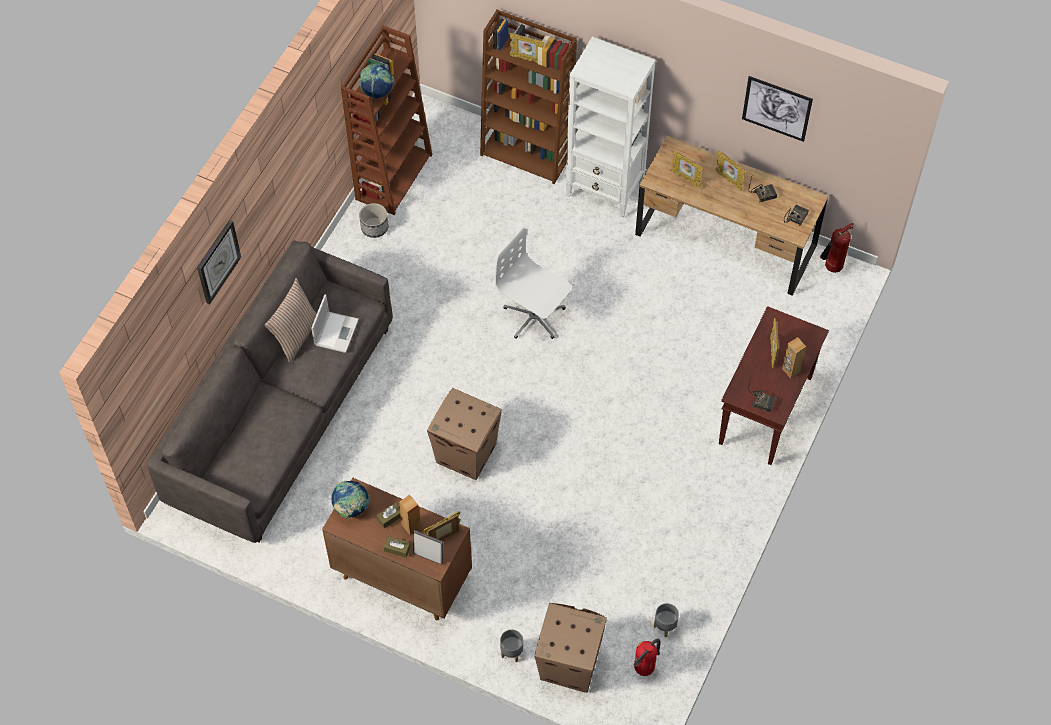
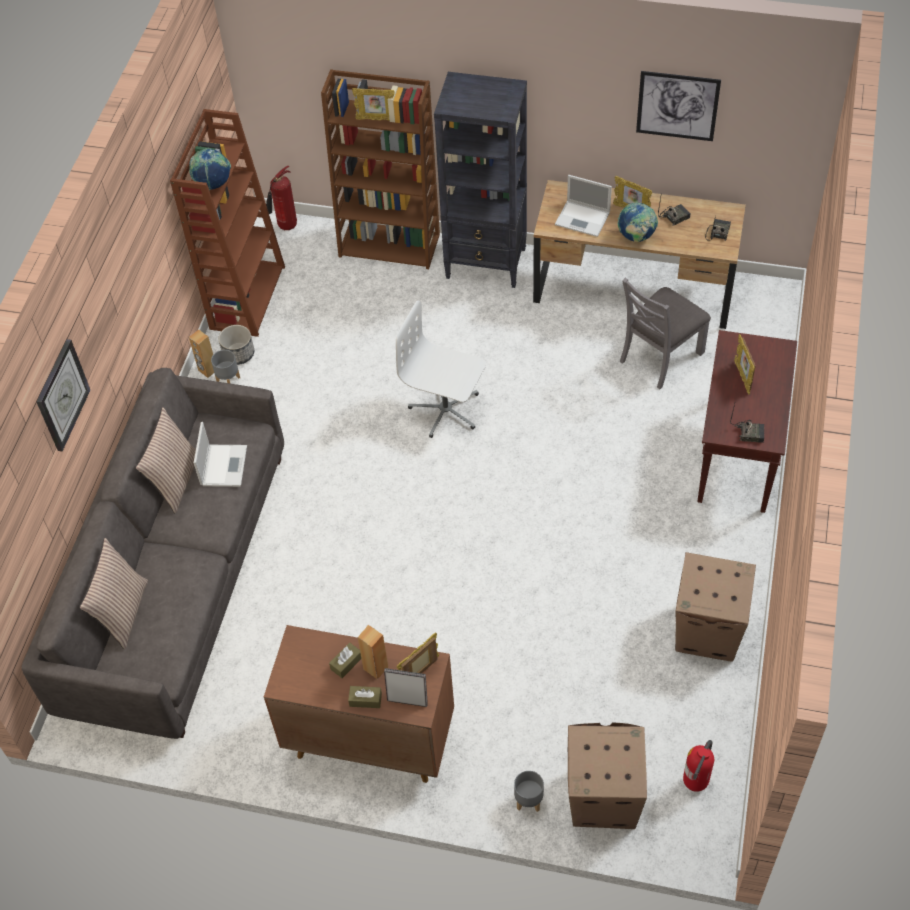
camera: 10 degrees left, 5 degrees down
globe [331,481,370,518] -> globe moved to [618,203,658,242]
cardboard box [427,388,502,480] -> cardboard box moved to [675,552,756,662]
white bookcase [566,37,655,218] -> black bookcase [434,72,527,288]
grey planter [654,603,679,637] -> grey planter moved to [211,350,240,384]
picture frame [671,150,703,188] -> laptop [555,175,612,237]
brown speaker [782,337,806,378] -> brown speaker moved to [189,330,214,378]
fire extinguisher [820,223,854,273] -> fire extinguisher moved to [266,166,297,230]
none -> pillow [79,538,148,649]
none -> grey chair [620,278,711,389]

